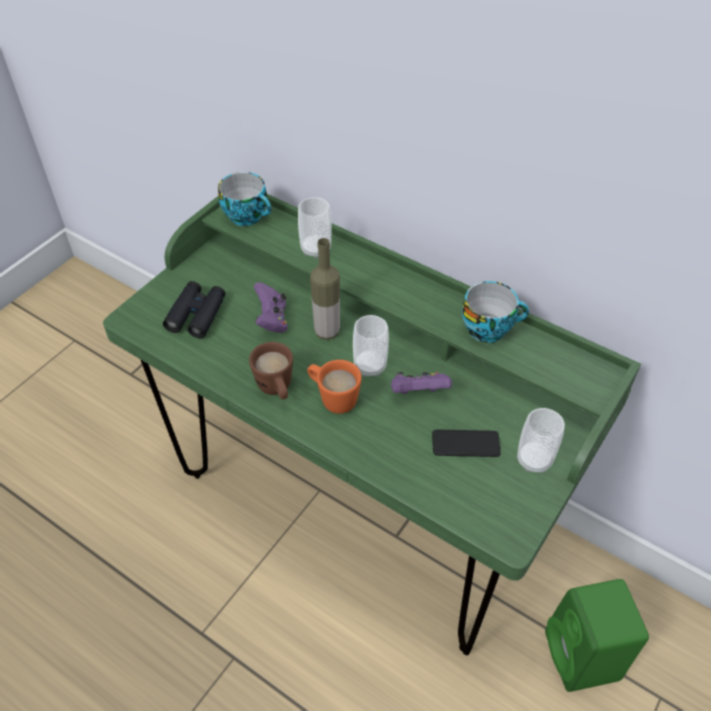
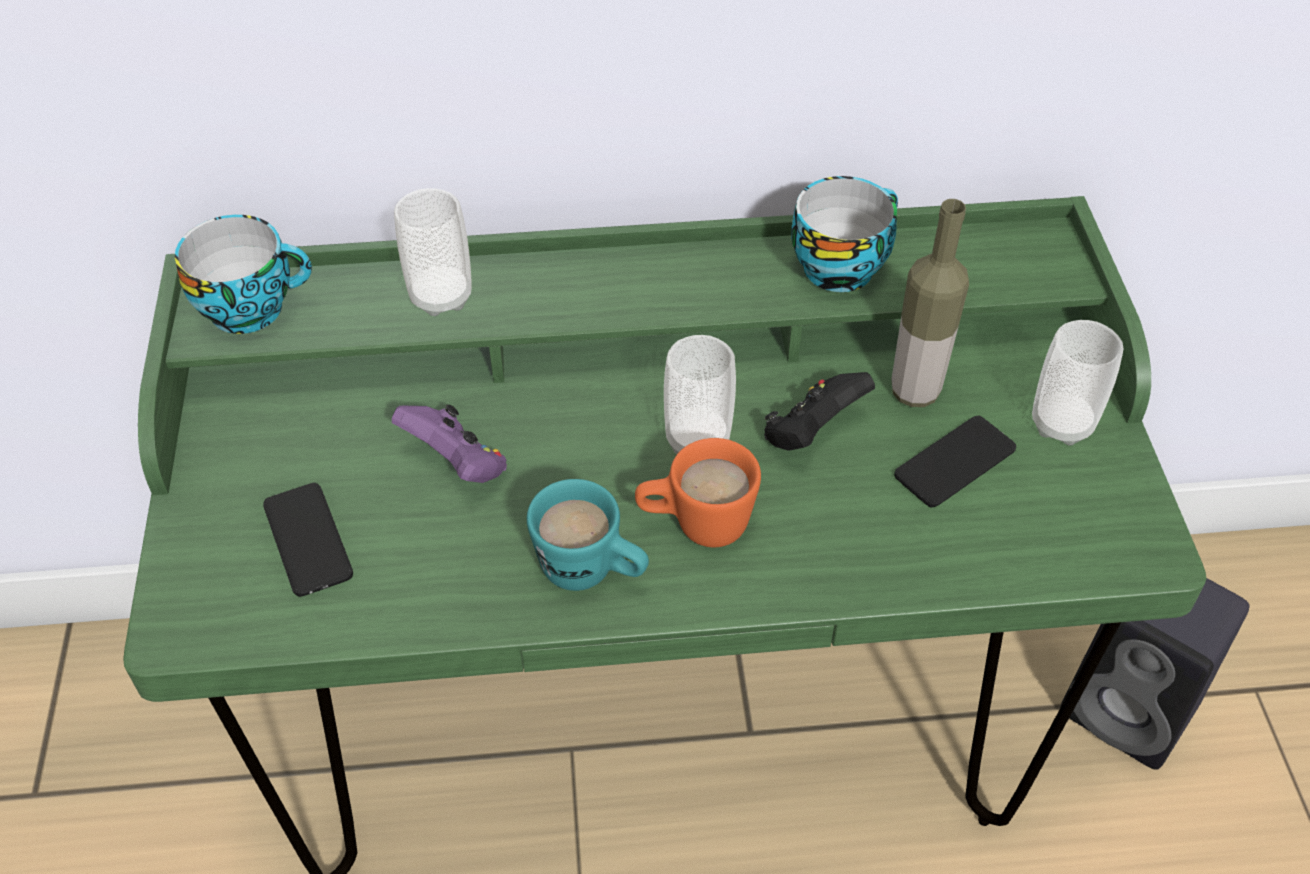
camera: 40 degrees left, 0 degrees up
black binoculars [163,281,225,338] -> phone [263,483,353,597]
brown mug [249,342,293,399] -> turquoise mug [527,479,649,591]
bottle [310,238,340,340] -> bottle moved to [891,199,969,407]
purple game controller [391,372,452,394] -> black game controller [764,372,875,451]
green speaker [545,579,649,692] -> black speaker [1060,578,1250,770]

